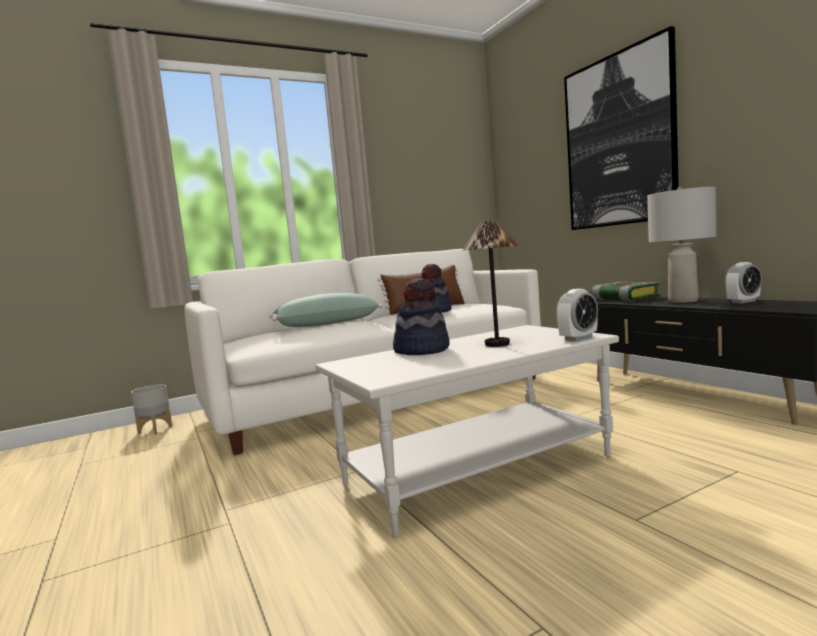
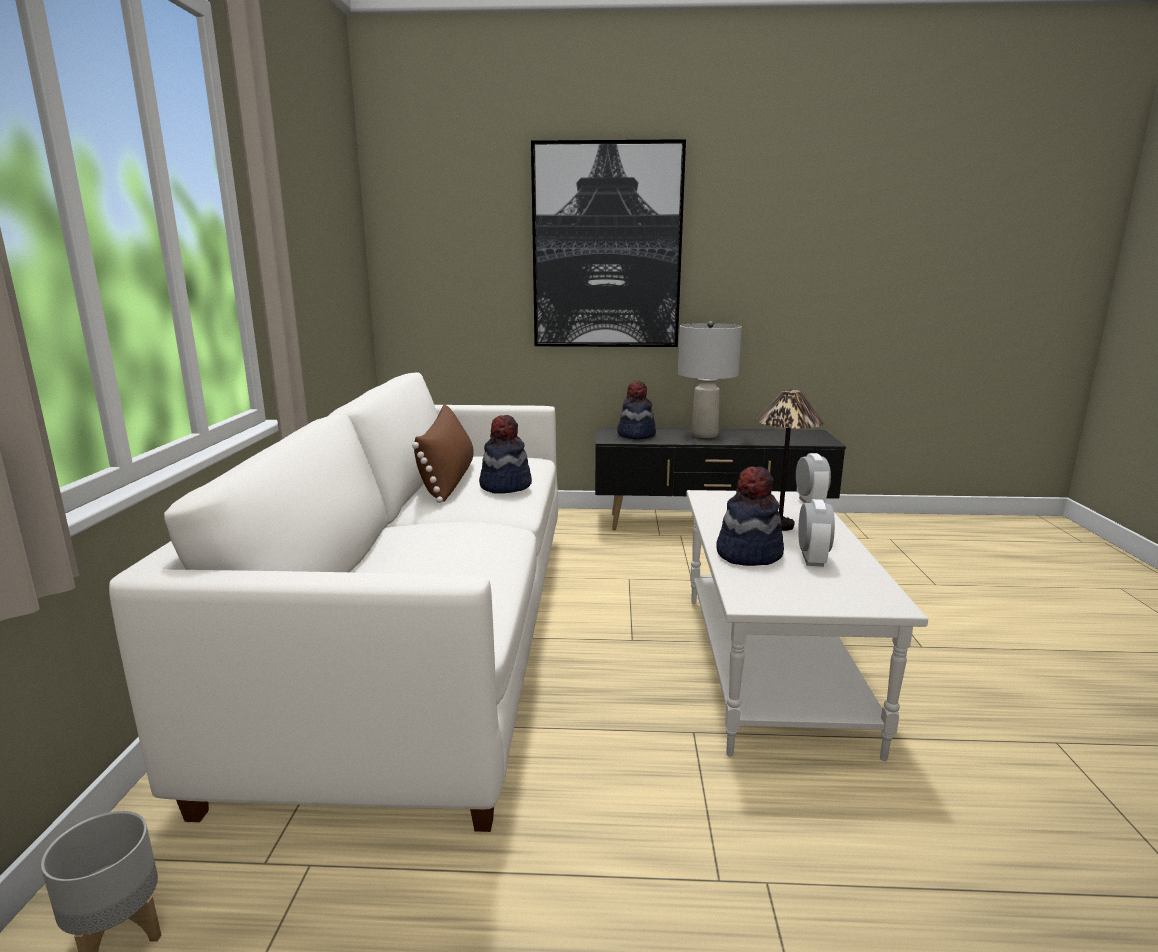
camera: 60 degrees left, 10 degrees up
green pillow [269,293,383,327] -> none
book [590,282,660,301] -> hat [617,381,656,440]
alarm clock [725,262,762,304] -> alarm clock moved to [798,499,835,567]

